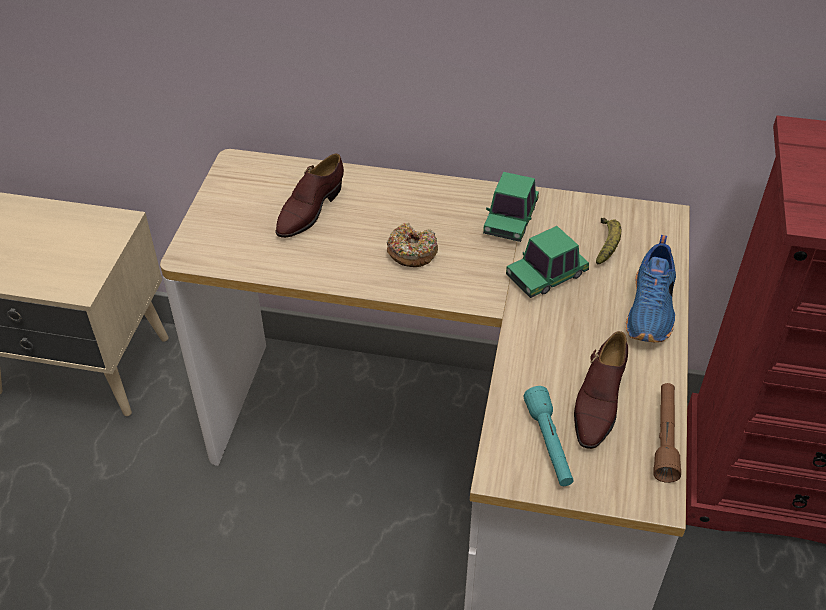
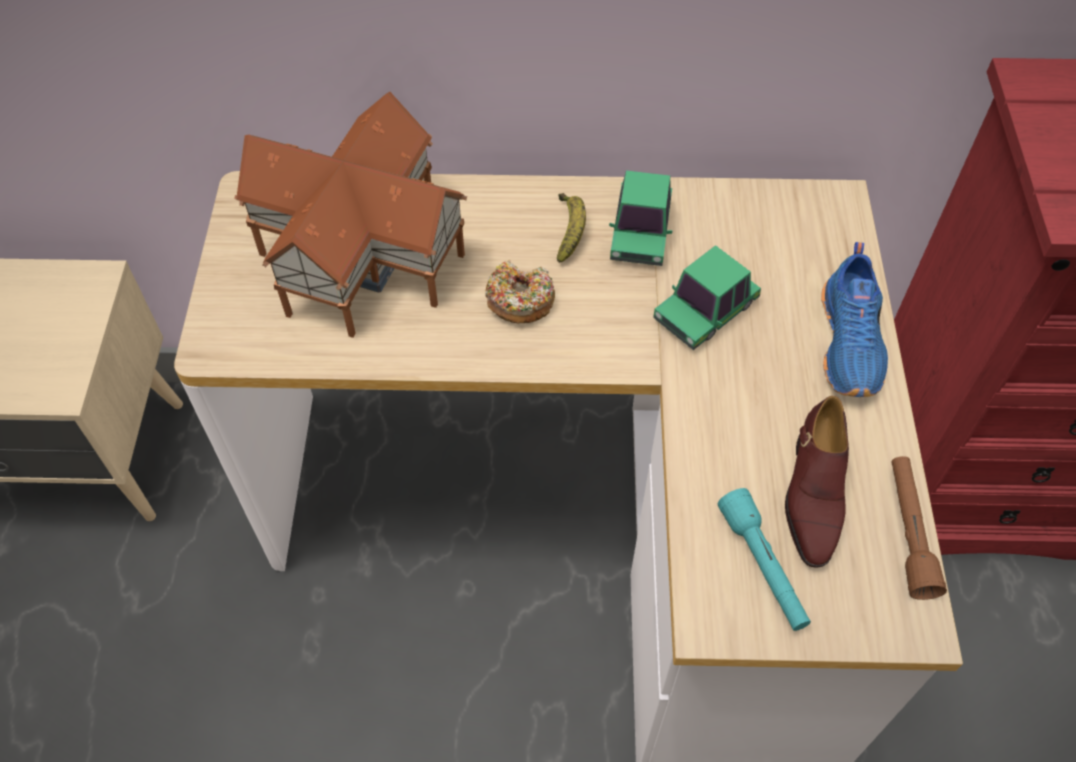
camera: 10 degrees left, 10 degrees up
brown shoe [275,154,344,238] -> toy house [234,92,467,338]
banana [596,218,621,265] -> banana moved to [557,193,586,263]

